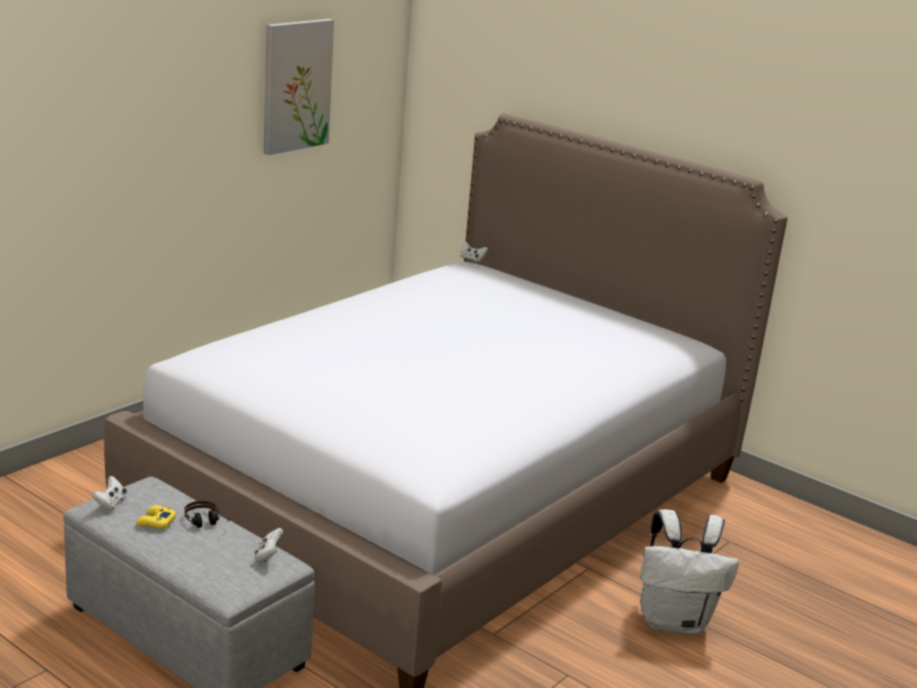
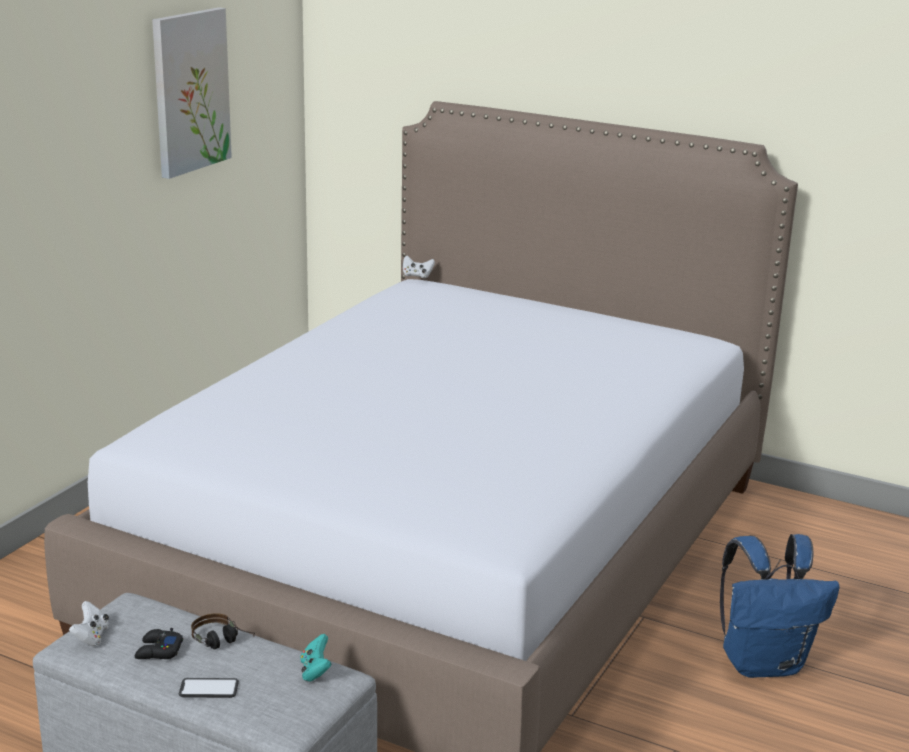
camera: 10 degrees left, 0 degrees up
yellow game controller [136,505,177,529] -> black game controller [135,628,183,659]
white game controller [254,528,283,563] -> turquoise game controller [301,634,332,682]
white backpack [640,509,739,634] -> blue backpack [720,534,840,678]
none -> phone [179,678,239,698]

